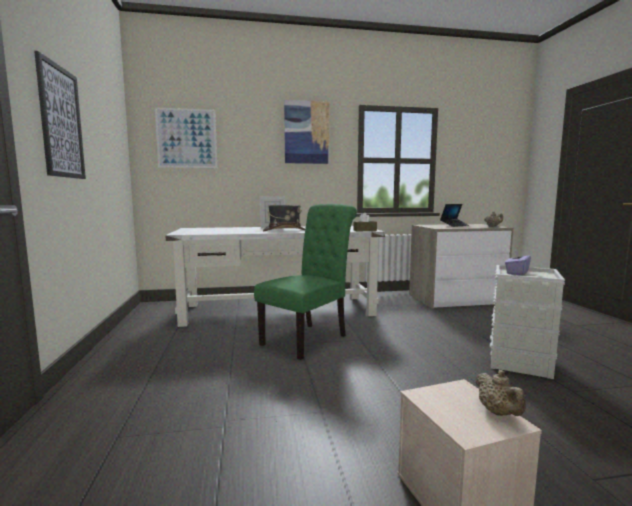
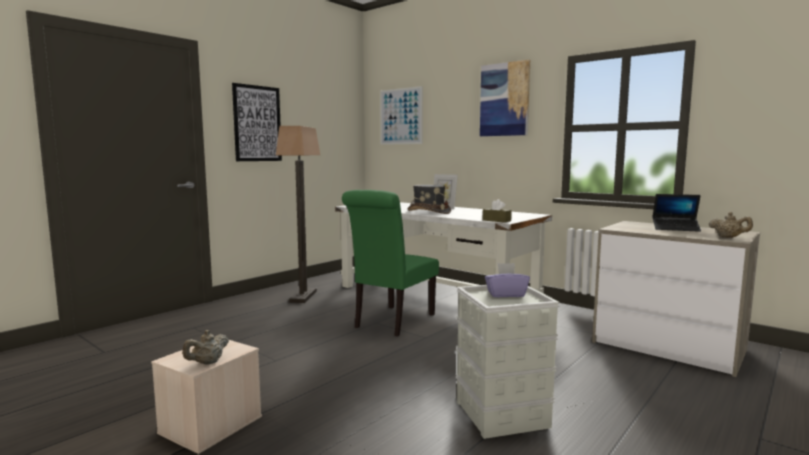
camera: 50 degrees right, 0 degrees up
green chair [254,204,357,360] -> green chair turned 120 degrees clockwise [342,190,439,336]
none -> floor lamp [276,126,320,303]

